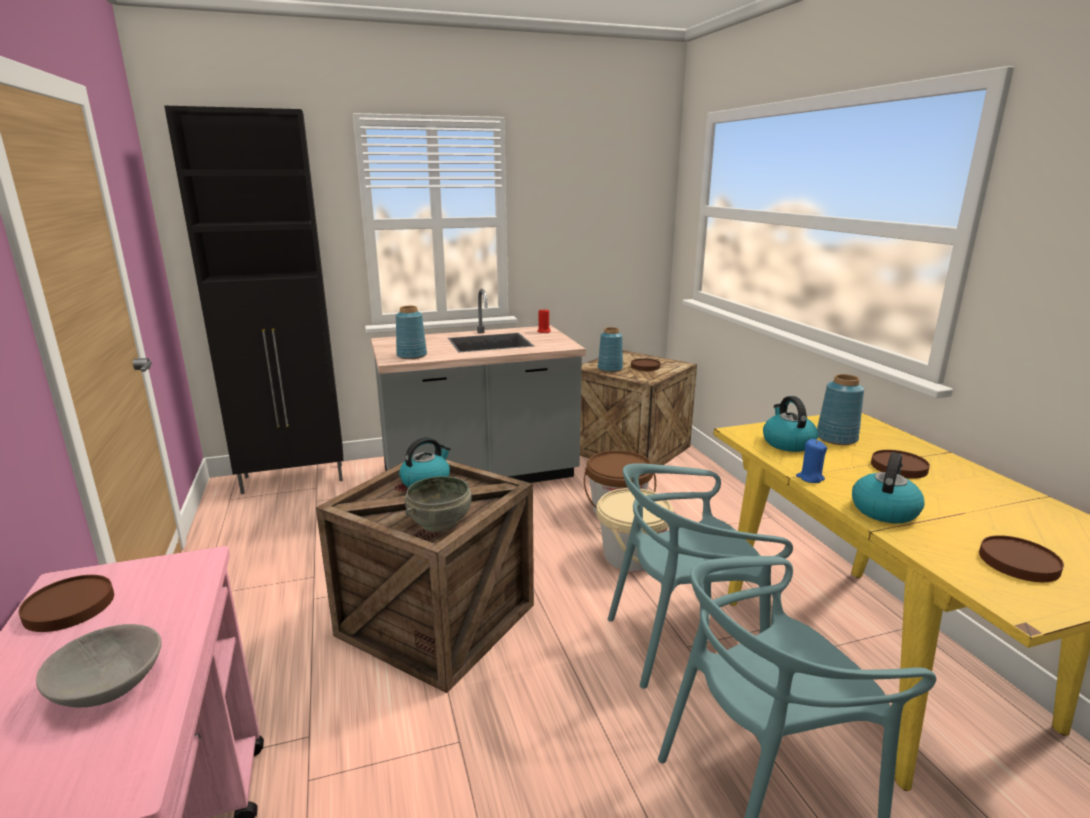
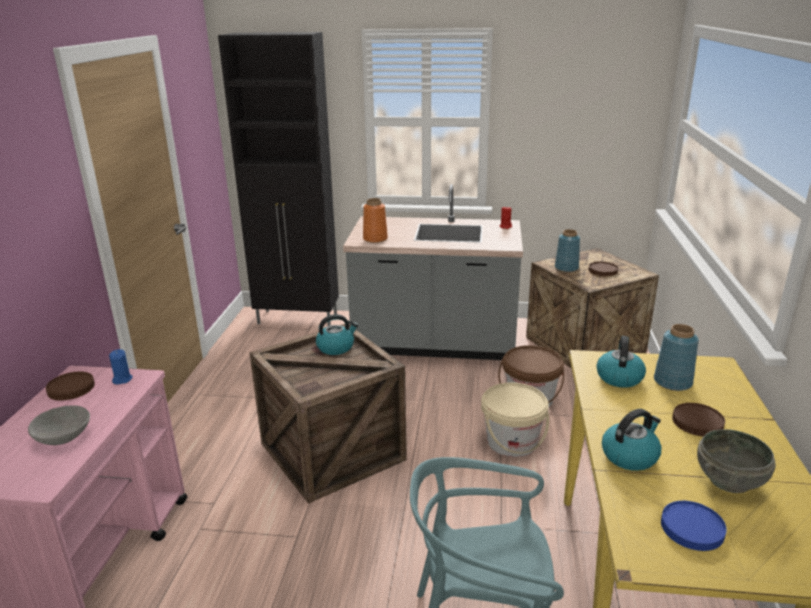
camera: 25 degrees right, 5 degrees up
blue vase [396,306,427,359] -> orange vase [363,198,388,243]
grey bowl [405,476,472,532] -> grey bowl moved to [697,429,776,493]
turquoise chair [608,463,793,689] -> none
blue candle [796,439,827,483] -> blue candle moved to [109,349,133,384]
brown plate [979,535,1064,582] -> blue plate [661,501,727,551]

